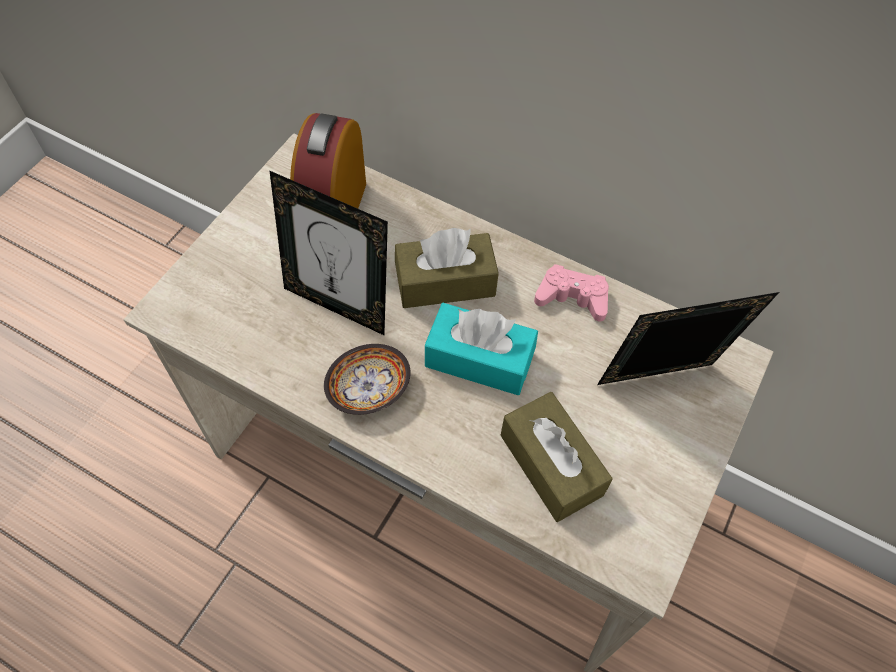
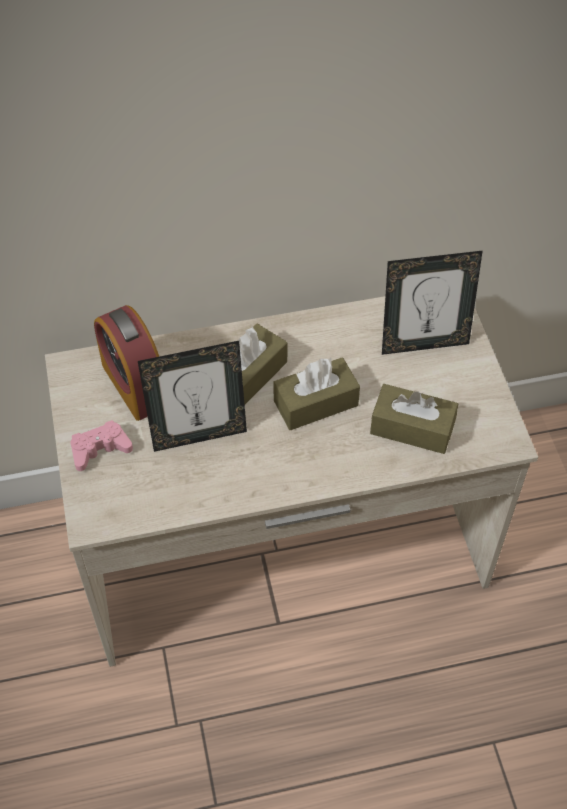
camera: 40 degrees left, 5 degrees down
bowl [324,344,411,415] -> none
turquoise tissue box [425,303,538,395] -> brown tissue box [273,357,360,430]
pink game controller [534,264,609,322] -> pink game controller moved to [71,420,133,471]
picture frame [597,292,779,385] -> picture frame turned 135 degrees counterclockwise [382,251,483,355]

